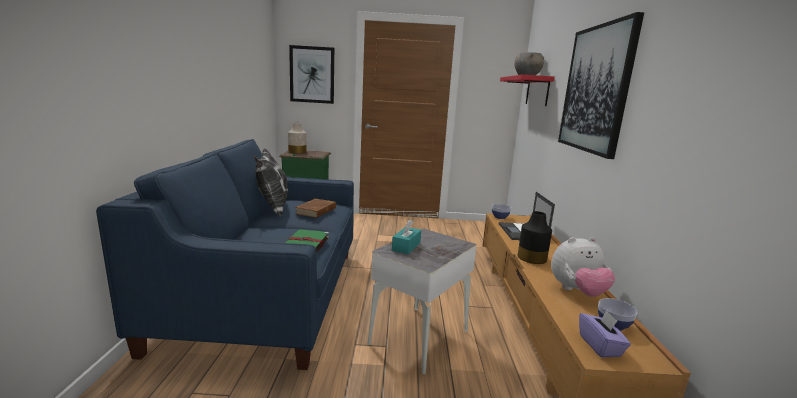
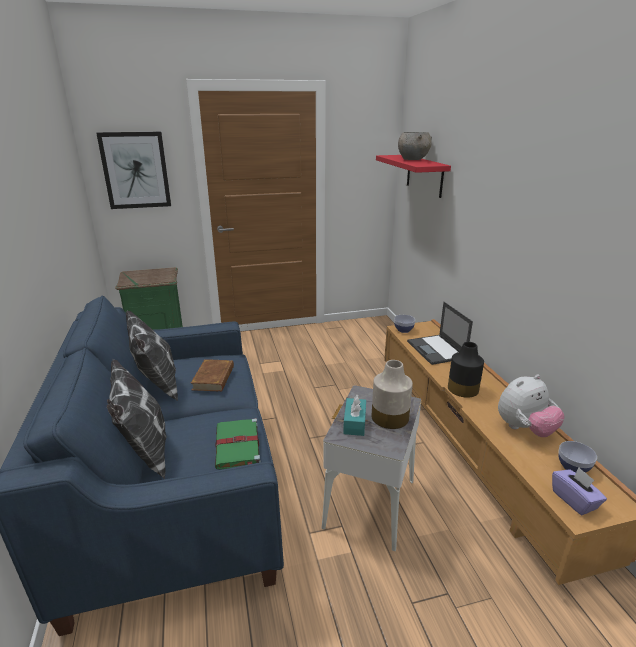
camera: 15 degrees left, 10 degrees up
beige vase [288,122,306,154] -> beige vase moved to [371,360,413,429]
picture [558,12,644,159] -> none
none -> pillow [107,359,167,479]

